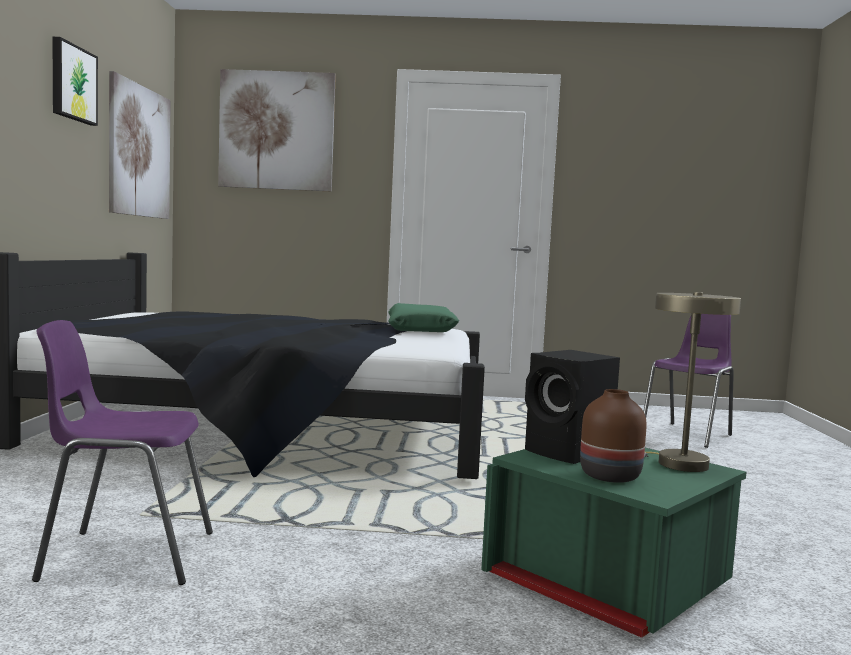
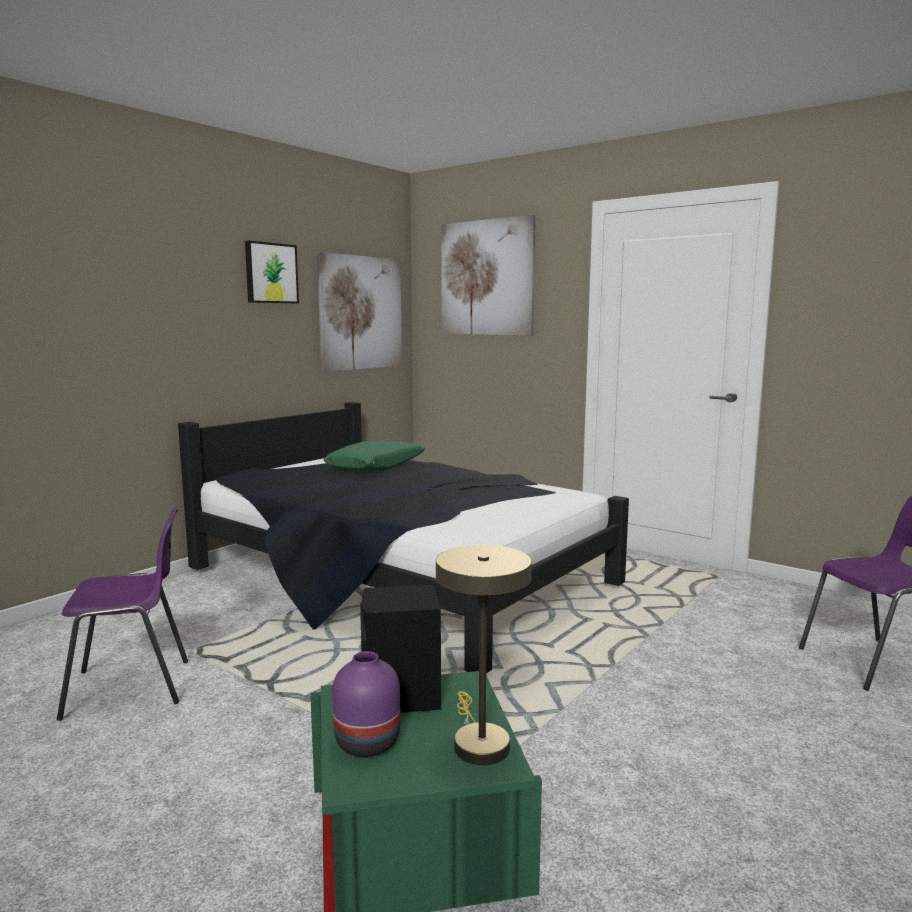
camera: 35 degrees right, 5 degrees up
purple chair [32,320,213,585] -> purple chair turned 135 degrees clockwise [57,508,188,721]
green pillow [389,303,459,332] -> green pillow moved to [323,441,425,470]
brown vase [580,389,647,483] -> purple vase [332,651,400,757]

